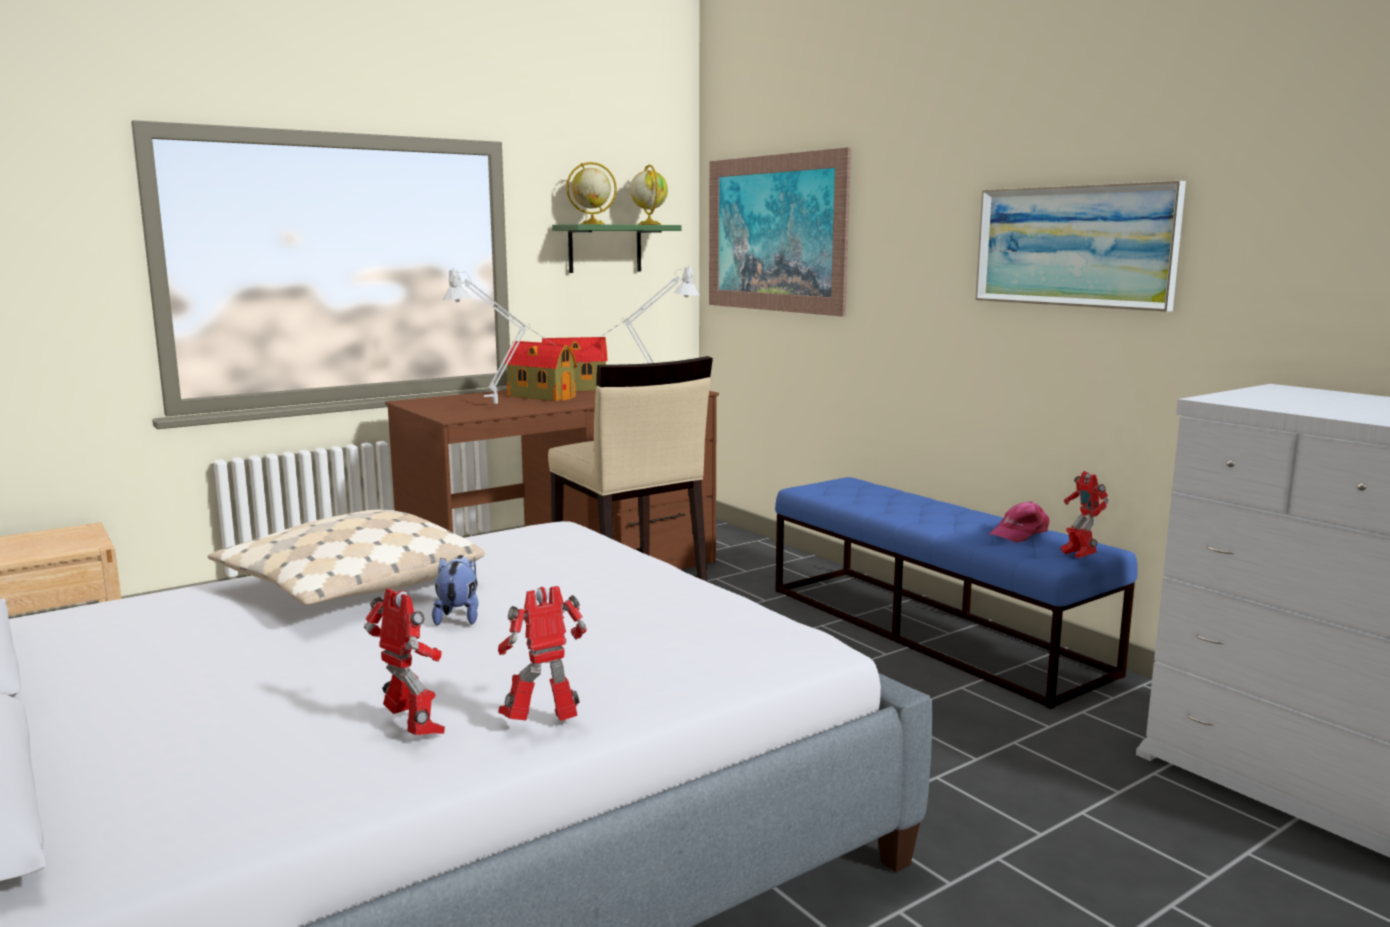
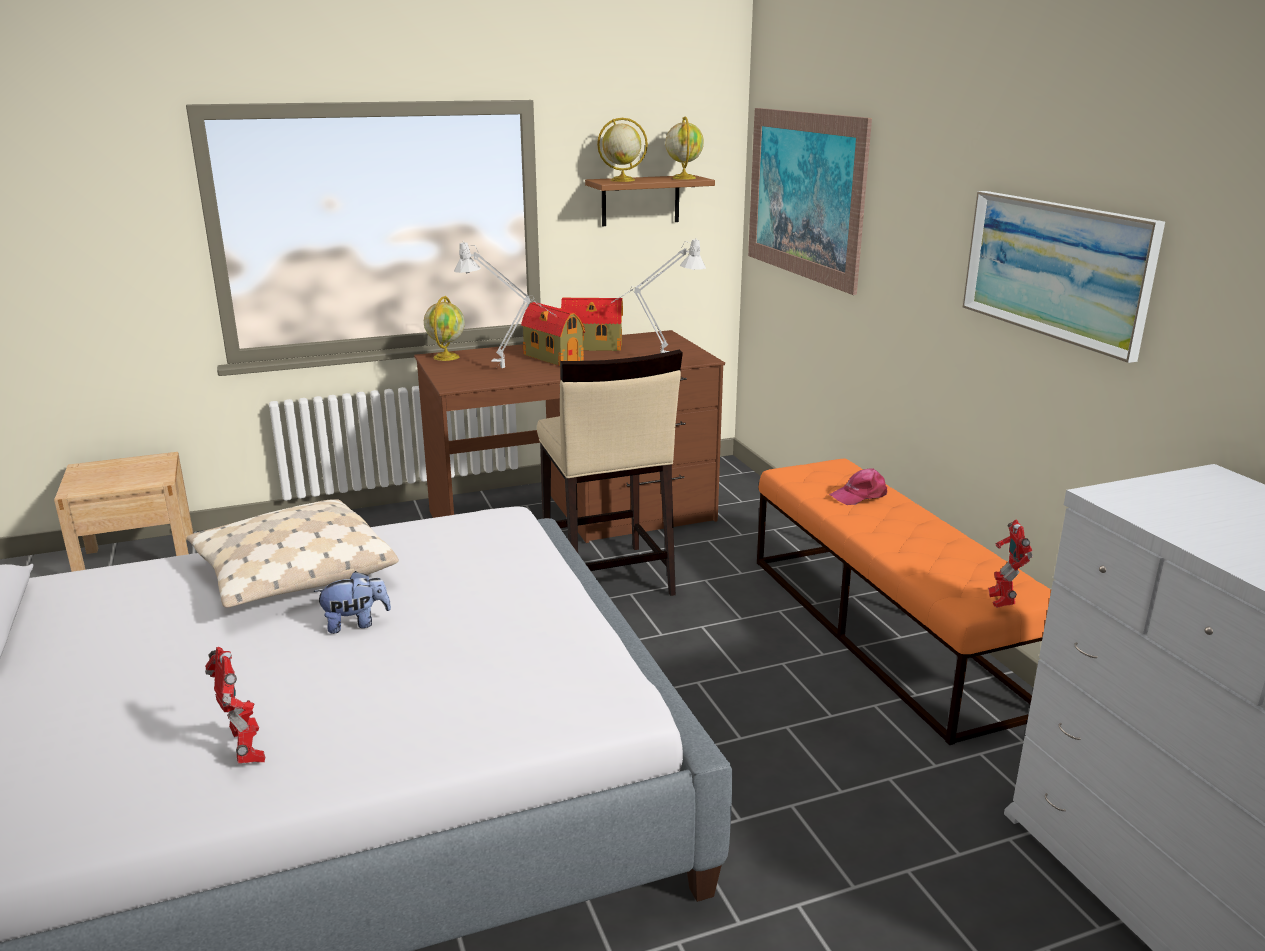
camera: 15 degrees right, 10 degrees up
plush toy [432,555,478,626] -> plush toy turned 60 degrees clockwise [314,571,391,634]
toy robot [498,586,587,721] -> none
green shelf [552,224,682,273] -> brown shelf [585,175,715,226]
blue bench [775,477,1138,709] -> orange bench [757,459,1051,745]
pink cap [989,501,1050,543] -> pink cap moved to [829,468,887,505]
none -> globe [424,296,465,361]

